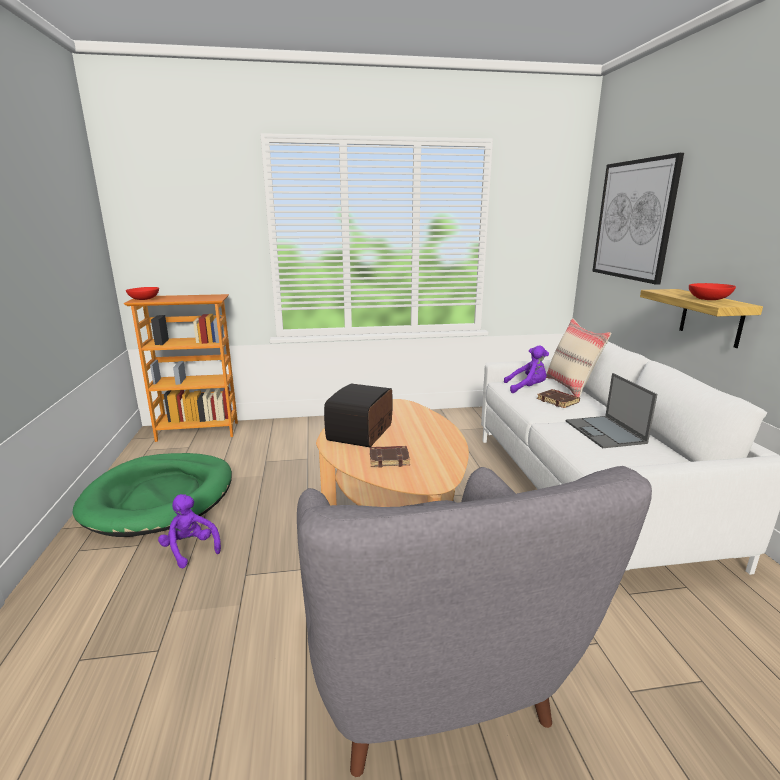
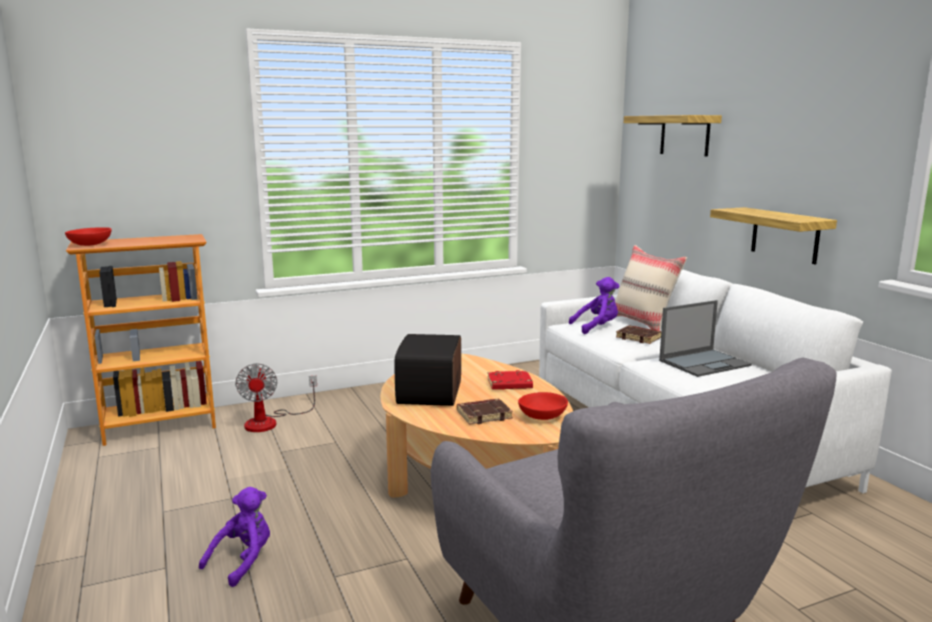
camera: 15 degrees left, 5 degrees down
green dog bed [73,453,232,537] -> none
purple plush toy [158,494,221,568] -> purple plush toy turned 90 degrees clockwise [199,487,270,587]
laptop [566,373,657,448] -> laptop turned 90 degrees counterclockwise [659,300,752,377]
picture [592,153,684,285] -> shelf [624,115,722,156]
red bowl [689,283,736,300] -> red bowl moved to [518,392,568,420]
none -> fan [235,363,317,432]
none -> red book [488,370,533,390]

